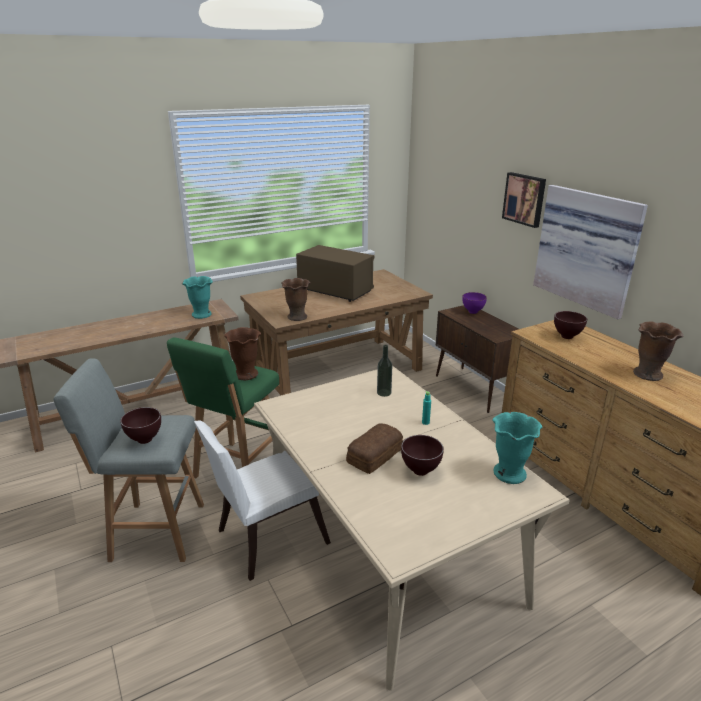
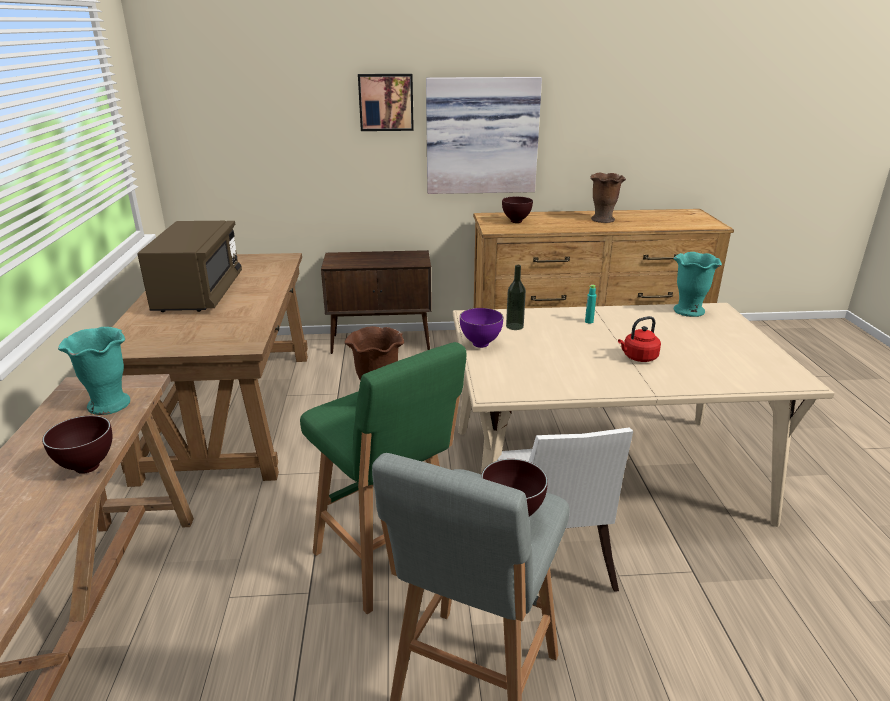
camera: 65 degrees left, 0 degrees up
brown vase [282,278,311,321] -> none
brown microwave [296,245,374,302] -> brown microwave turned 120 degrees clockwise [138,221,242,312]
bread [346,423,403,474] -> red kettle [618,316,661,362]
brown bowl [401,435,444,476] -> brown bowl moved to [42,415,113,474]
purple bowl [462,292,487,314] -> purple bowl moved to [460,308,503,348]

